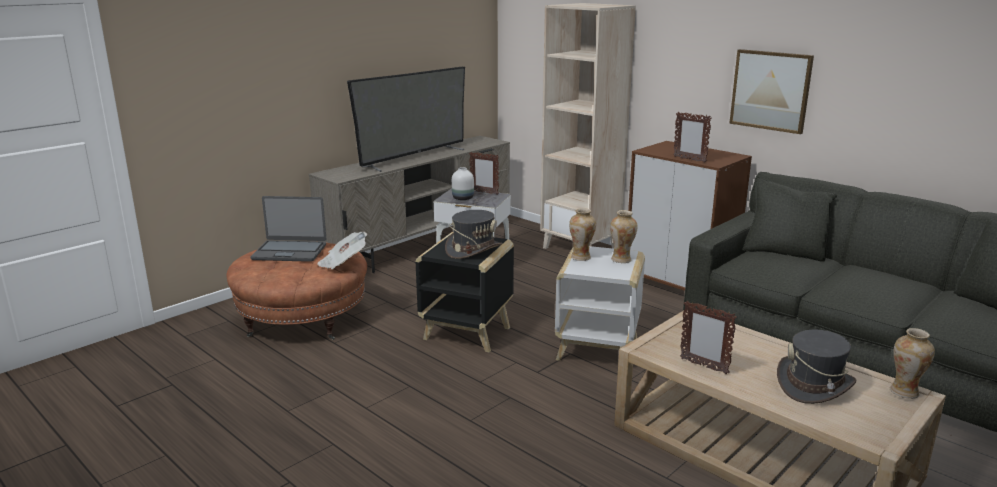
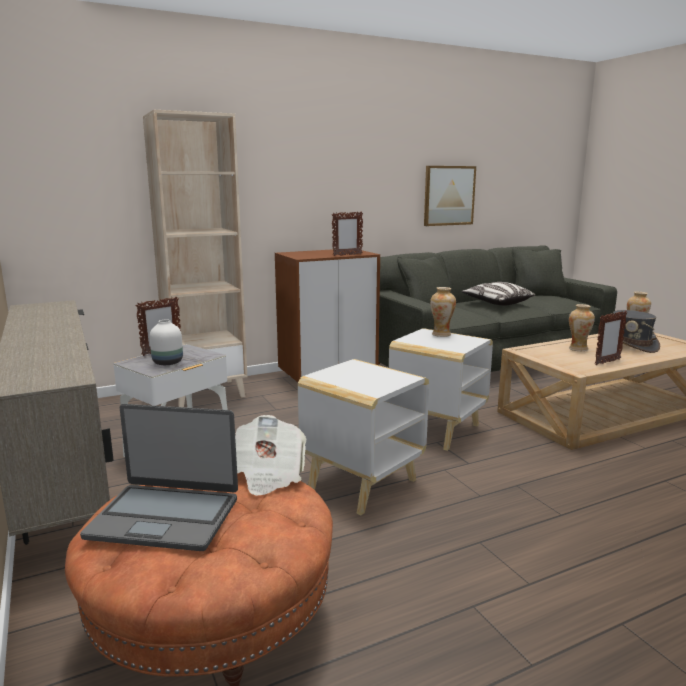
camera: 70 degrees left, 5 degrees down
laptop [250,196,326,262] -> laptop turned 75 degrees clockwise [80,404,238,551]
television [347,67,465,172] -> none
black side table [416,232,514,352] -> white side table [298,359,429,515]
grey hat [445,210,502,259] -> none
vase [569,208,596,261] -> vase moved to [569,304,595,351]
picture [729,49,814,134] -> picture moved to [424,166,476,226]
none -> pillow [461,282,535,306]

